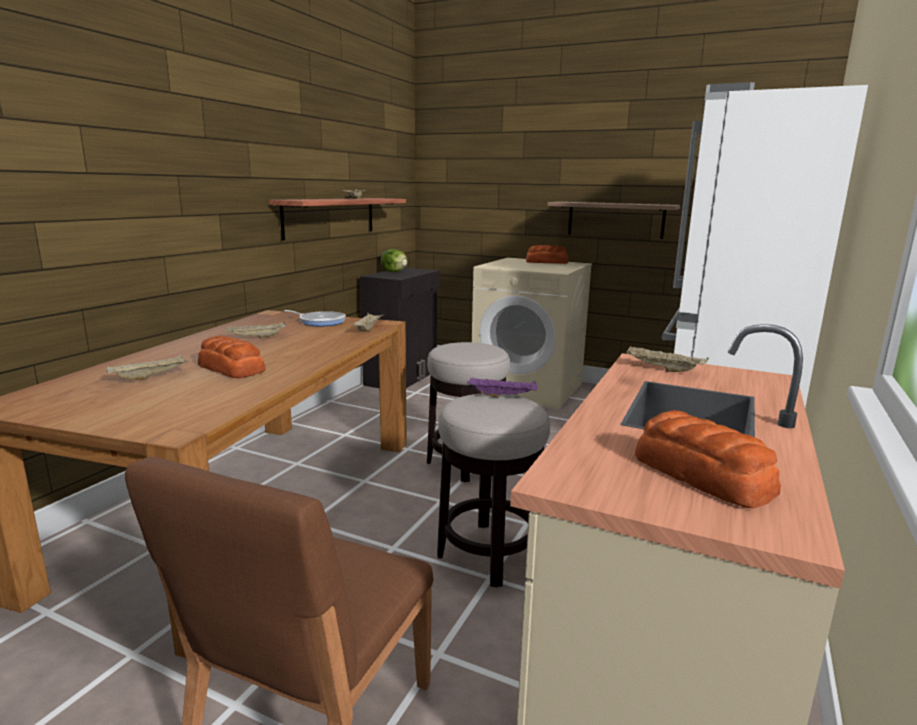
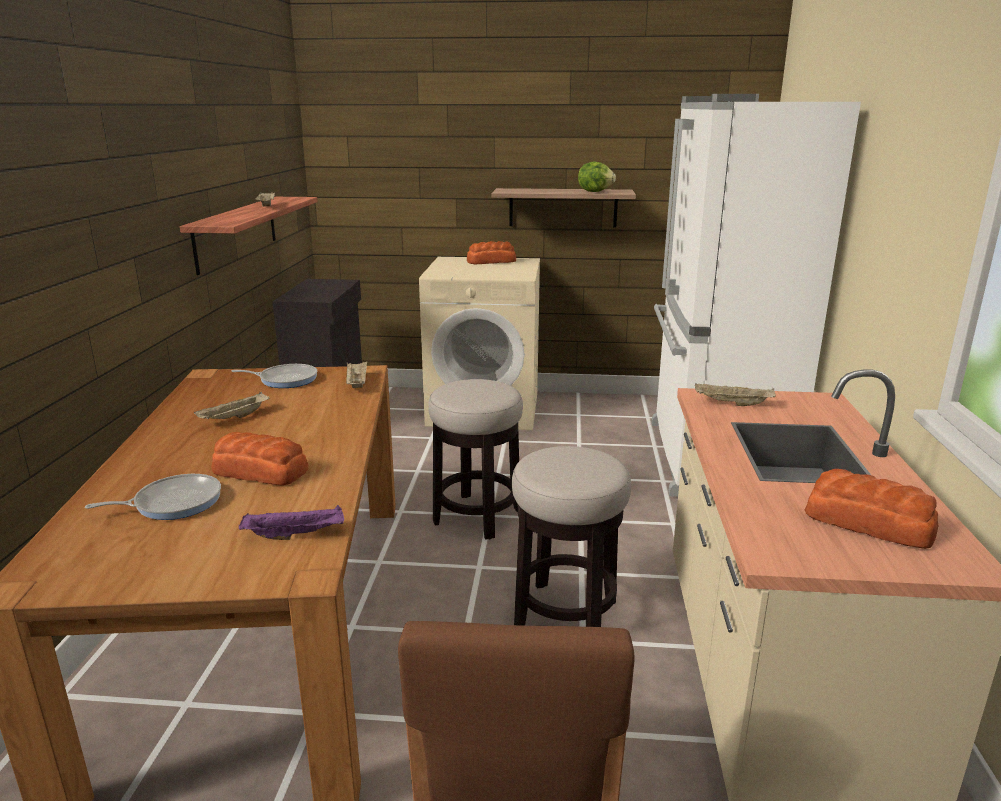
camera: 20 degrees left, 5 degrees up
beige tray [105,354,190,380] -> frying pan [85,474,221,520]
lettuce [381,249,407,272] -> lettuce moved to [578,161,616,192]
purple tray [467,378,538,398] -> purple tray moved to [239,505,344,540]

